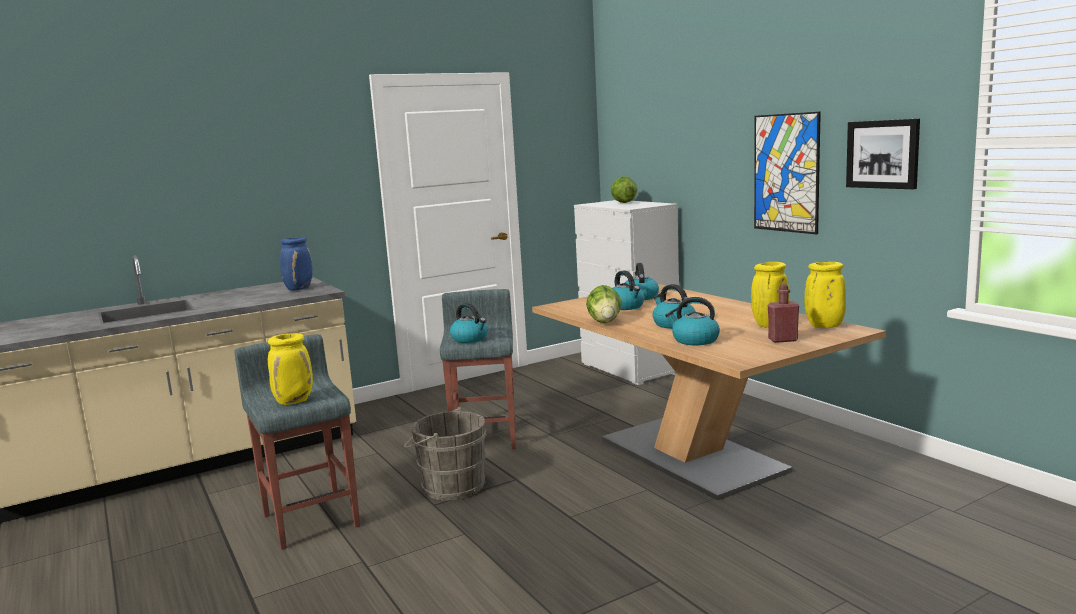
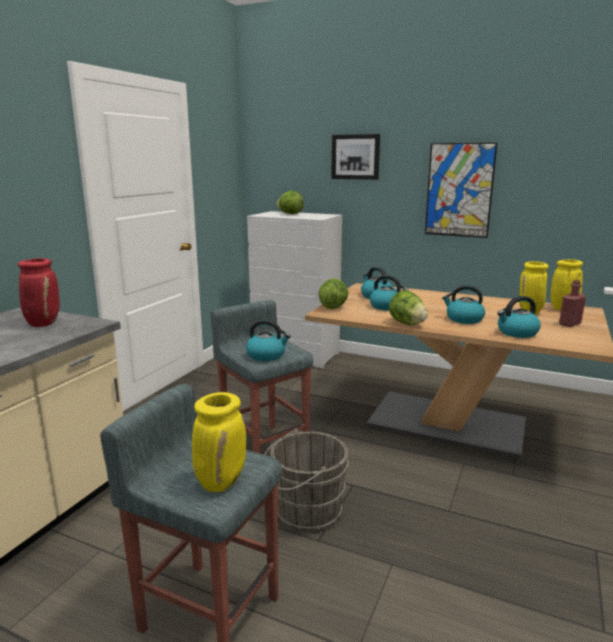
camera: 35 degrees left, 5 degrees up
blue vase [280,237,313,290] -> red vase [18,258,60,327]
picture [846,118,920,189] -> picture moved to [331,134,380,180]
none -> lettuce [319,278,349,309]

